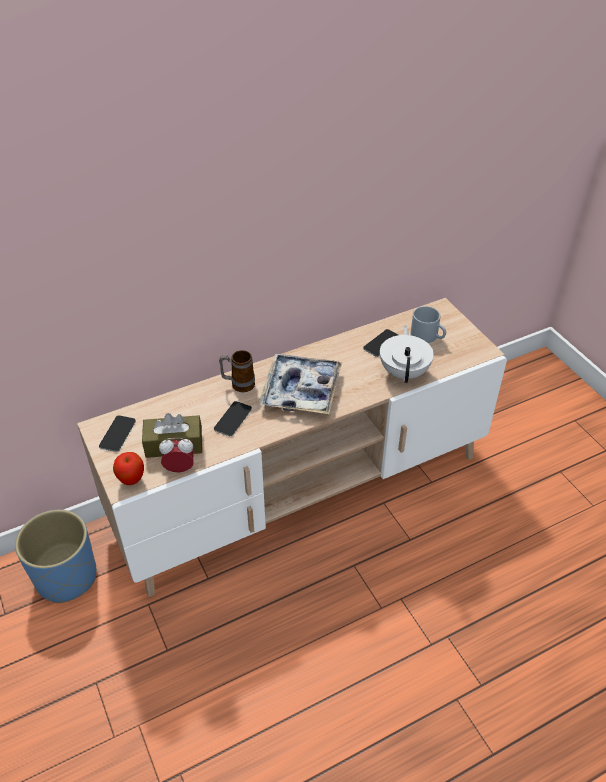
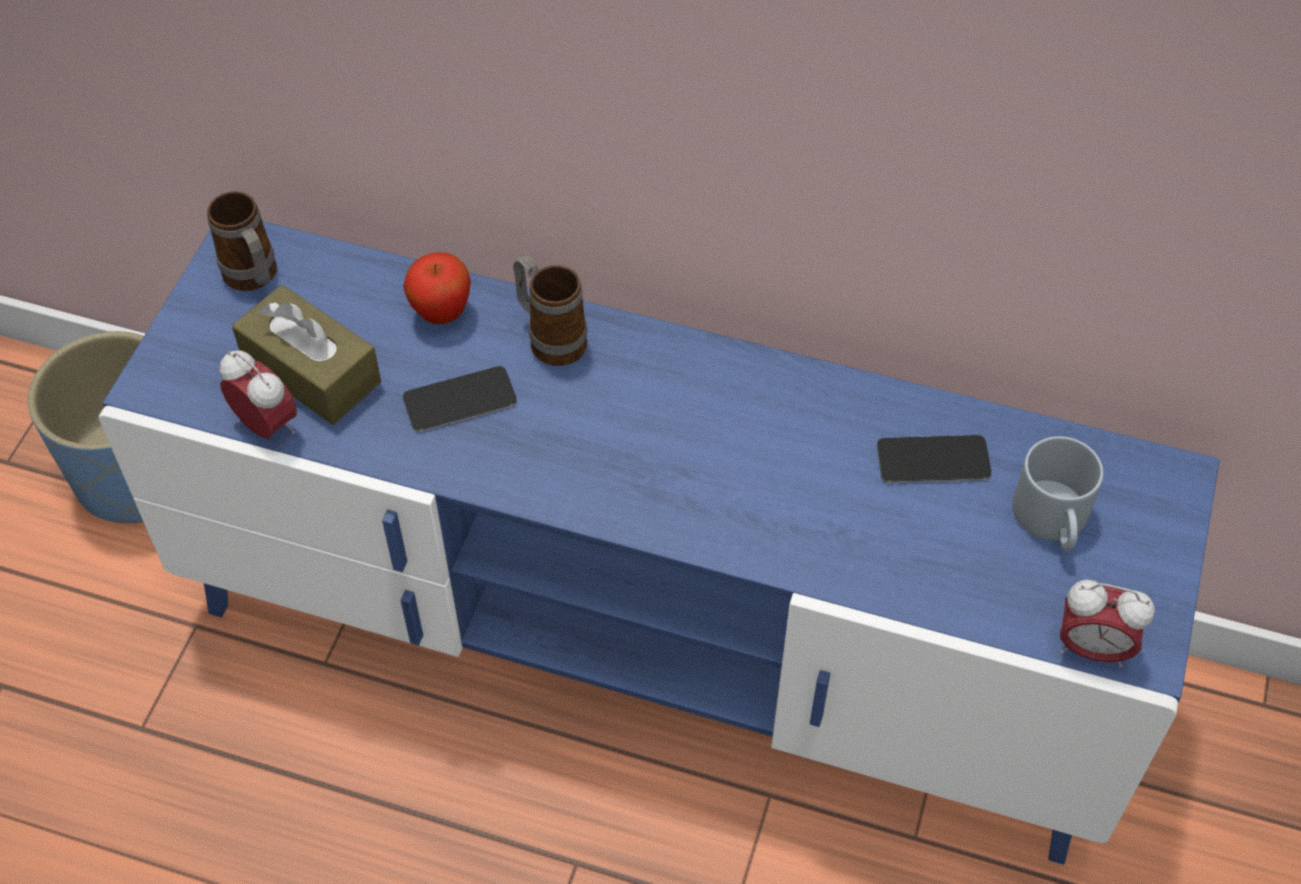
camera: 45 degrees right, 10 degrees up
beige tv stand [77,298,507,597] -> blue tv stand [99,221,1220,865]
phone [99,415,136,452] -> mug [207,191,277,291]
apple [113,452,144,485] -> apple moved to [403,253,471,324]
tray [259,354,342,414] -> none
white teapot [380,325,434,383] -> none
none -> alarm clock [1060,580,1155,668]

